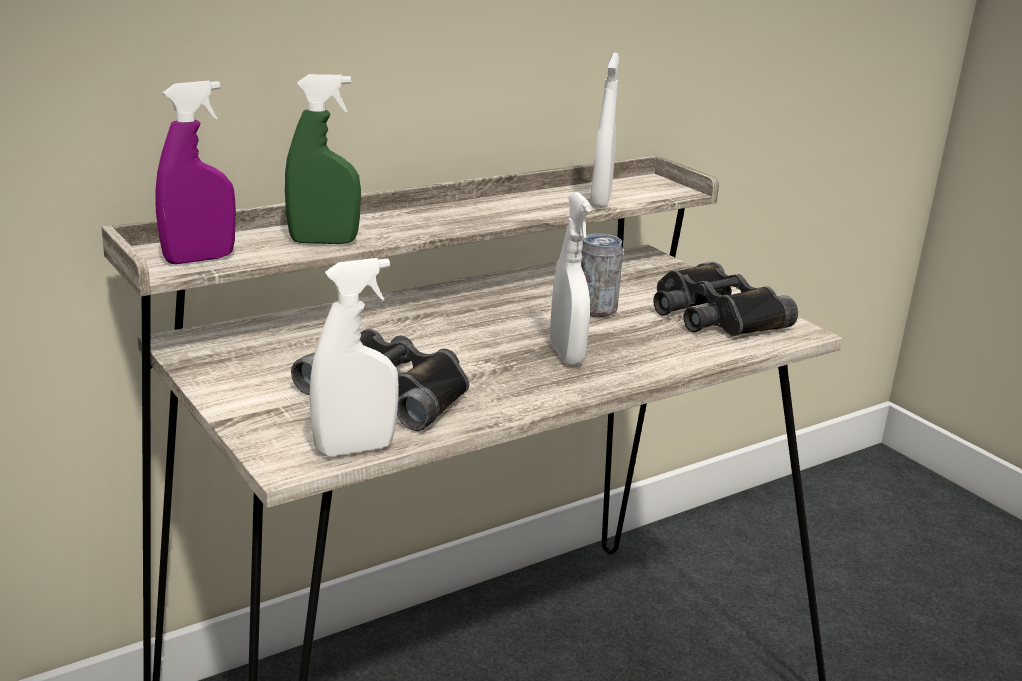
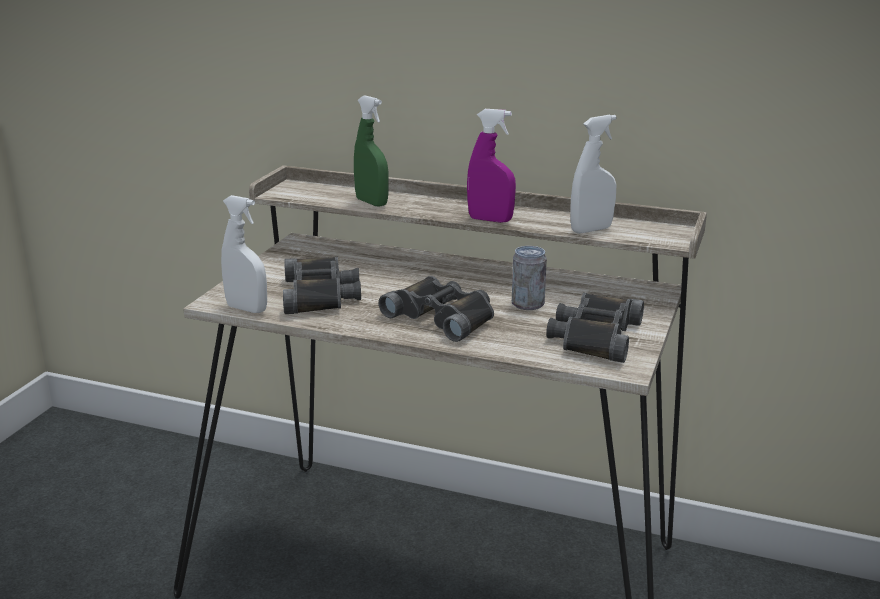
camera: 55 degrees right, 0 degrees up
purple spray bottle [156,81,236,264] -> purple spray bottle moved to [467,109,516,223]
white spray bottle [550,192,592,365] -> black binoculars [379,276,494,342]

